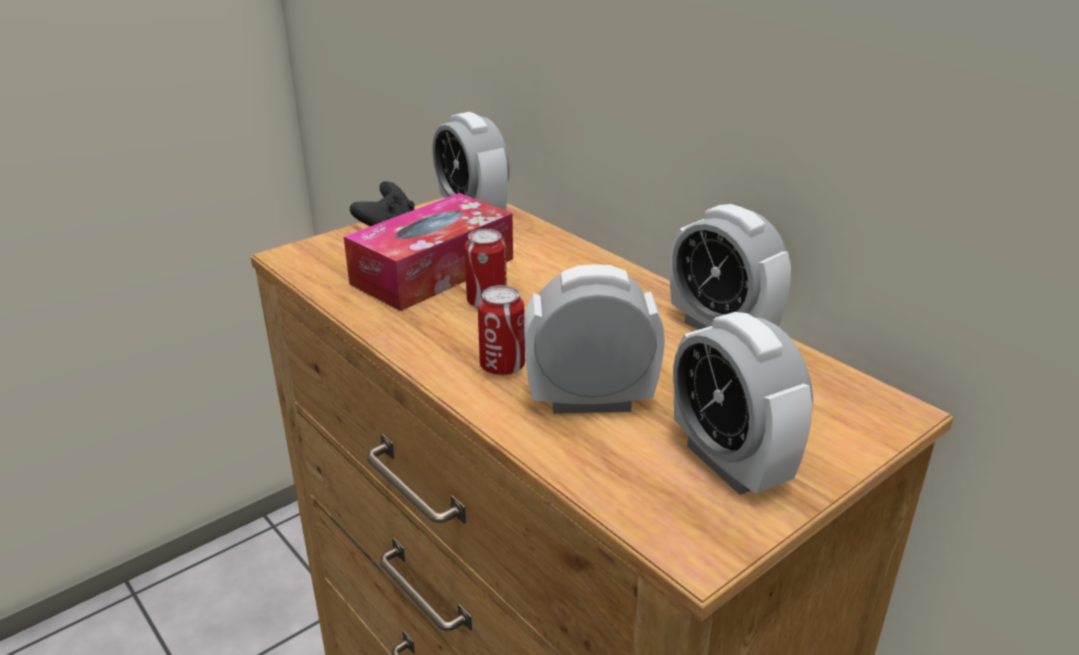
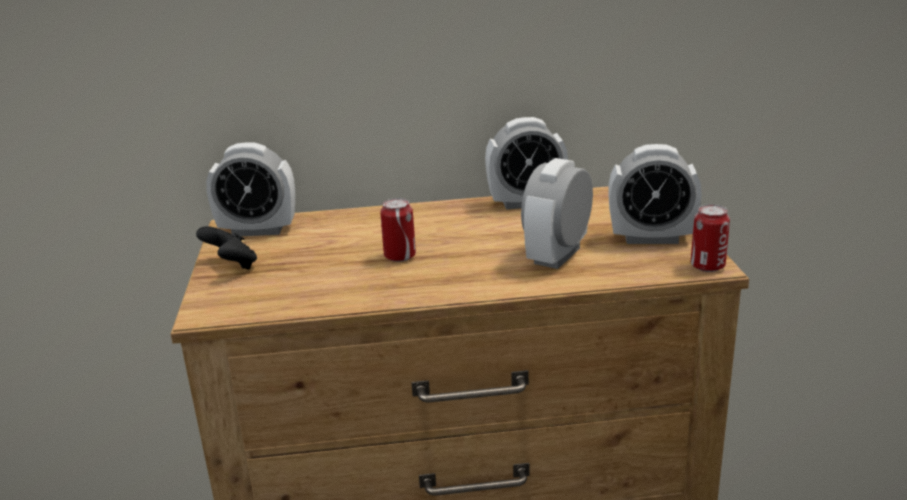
camera: 55 degrees left, 5 degrees down
tissue box [344,193,513,311] -> none
can [478,285,525,376] -> can moved to [691,204,730,272]

